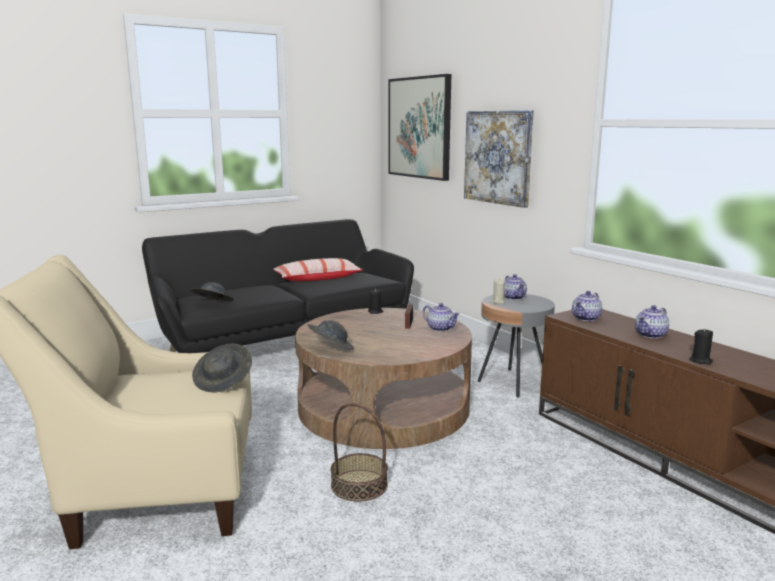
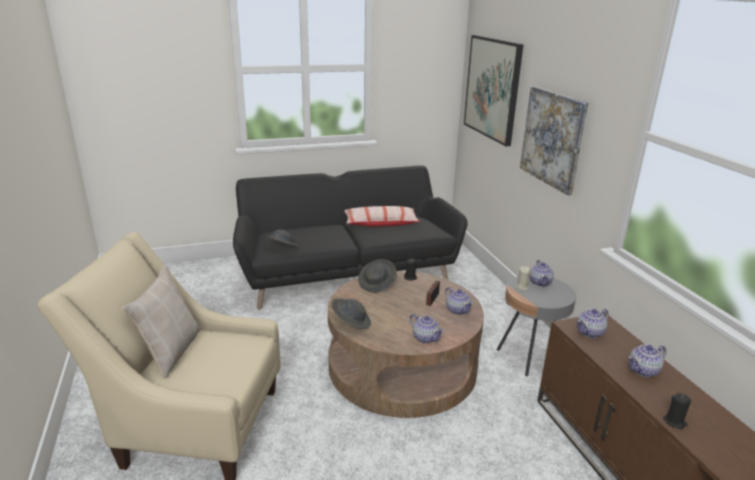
camera: 15 degrees right, 10 degrees up
grey hat [192,343,252,392] -> grey hat moved to [358,259,397,293]
basket [331,403,388,501] -> none
none -> beige pillow [122,266,201,379]
none -> teapot [409,314,444,343]

